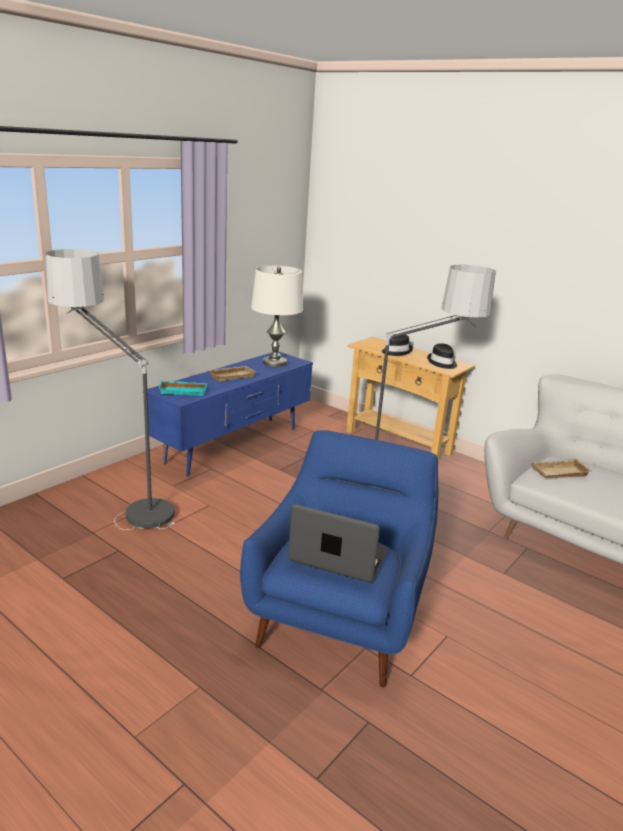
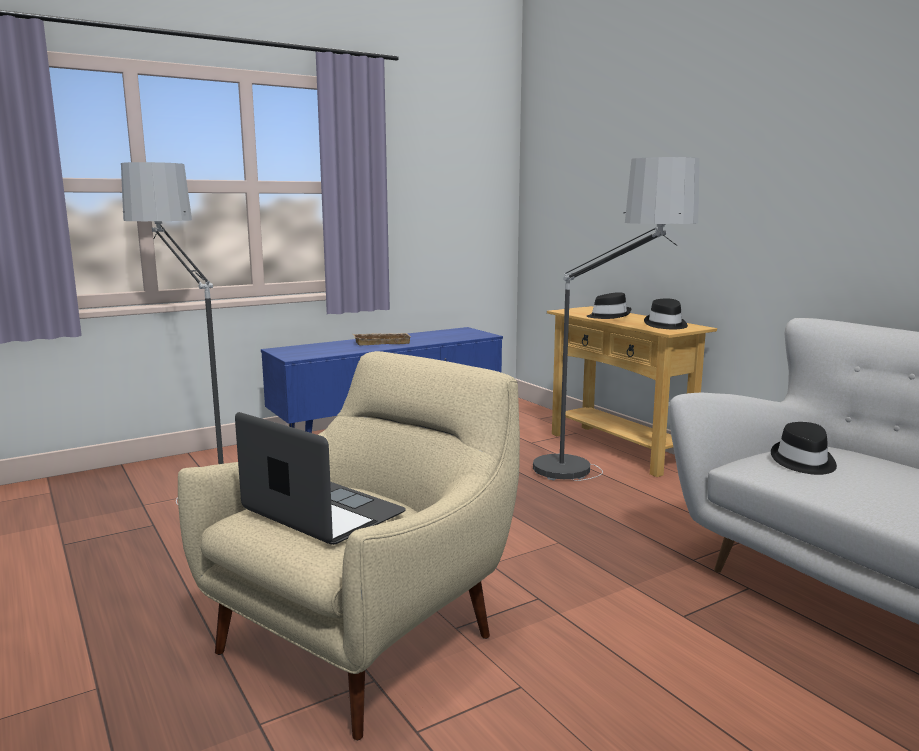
camera: 20 degrees right, 10 degrees down
turquoise tray [158,380,207,396] -> none
blue armchair [240,430,438,688] -> beige armchair [178,351,520,740]
white table lamp [251,265,303,367] -> none
beige tray [532,458,592,478] -> black hat [771,422,837,475]

